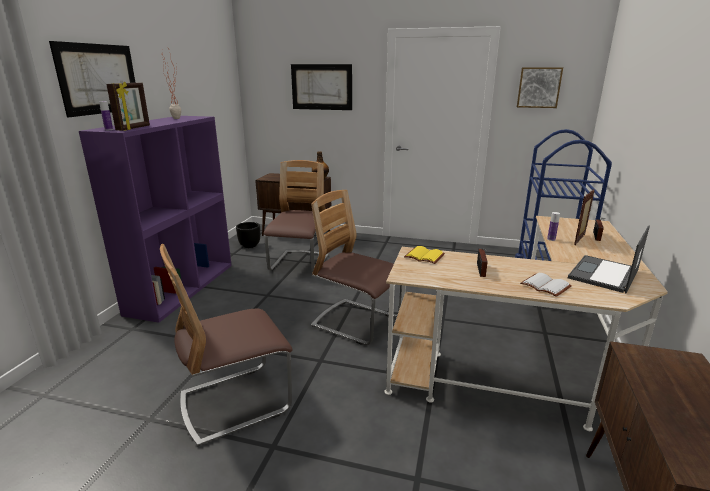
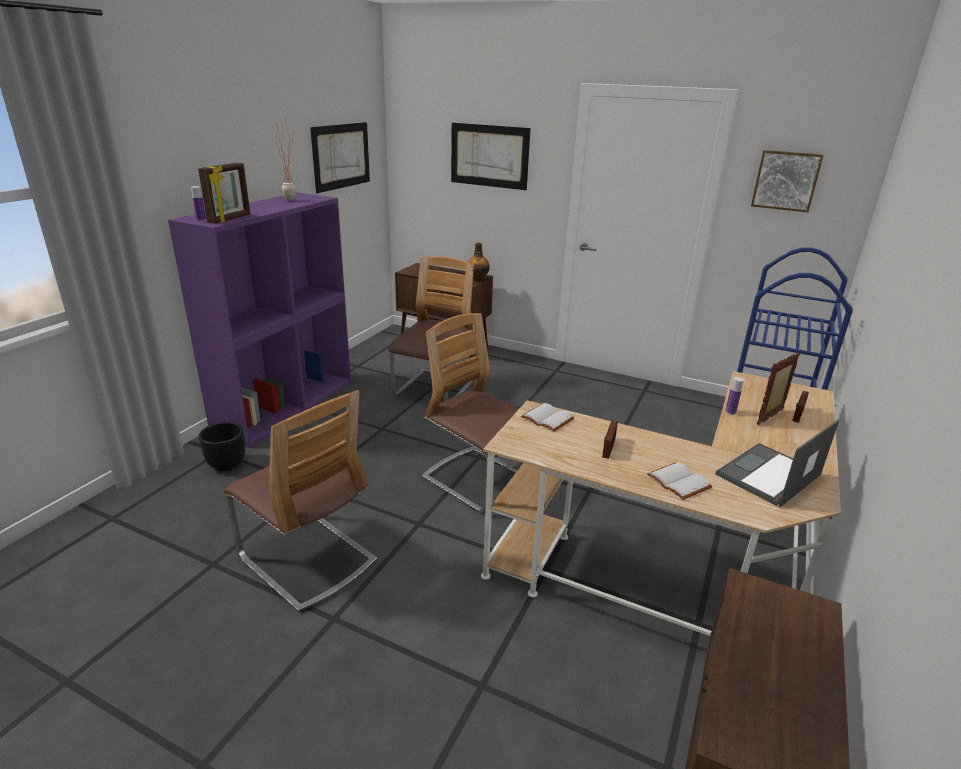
camera: 10 degrees right, 5 degrees up
picture [49,41,135,118] -> picture moved to [310,122,370,193]
chair [160,244,292,446] -> chair turned 120 degrees counterclockwise [224,390,377,612]
black planter [236,222,260,248] -> black planter moved to [199,422,246,471]
yellow book [404,246,445,264] -> white book [521,403,575,431]

